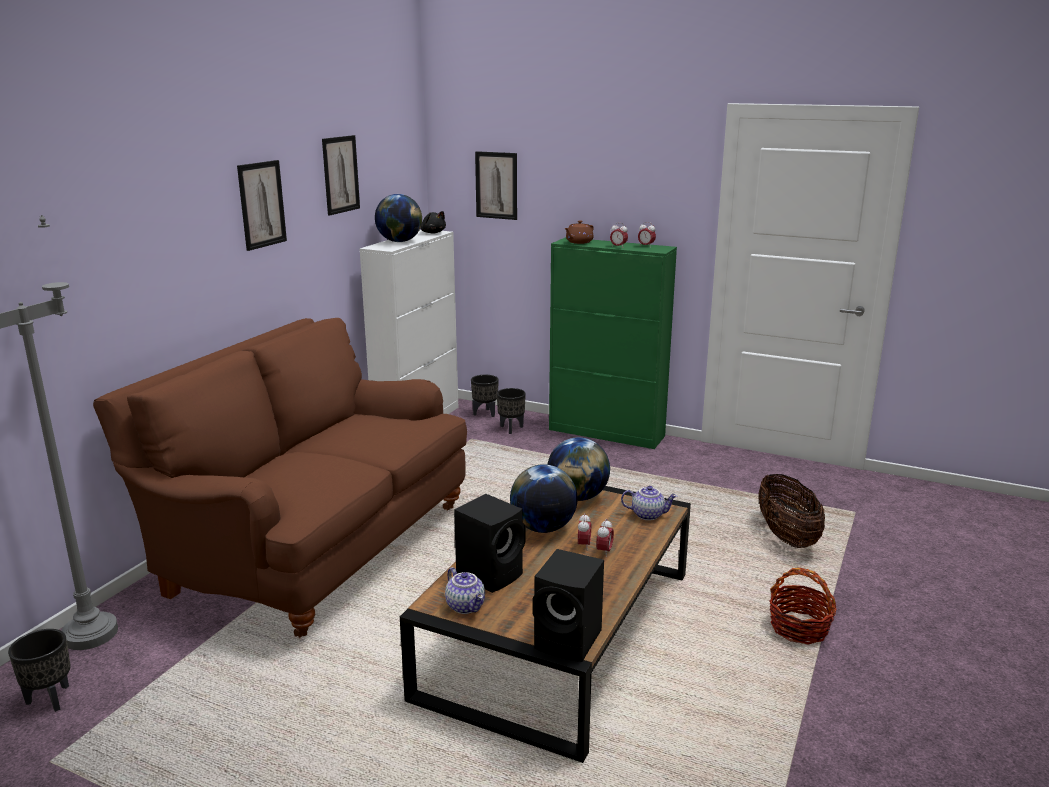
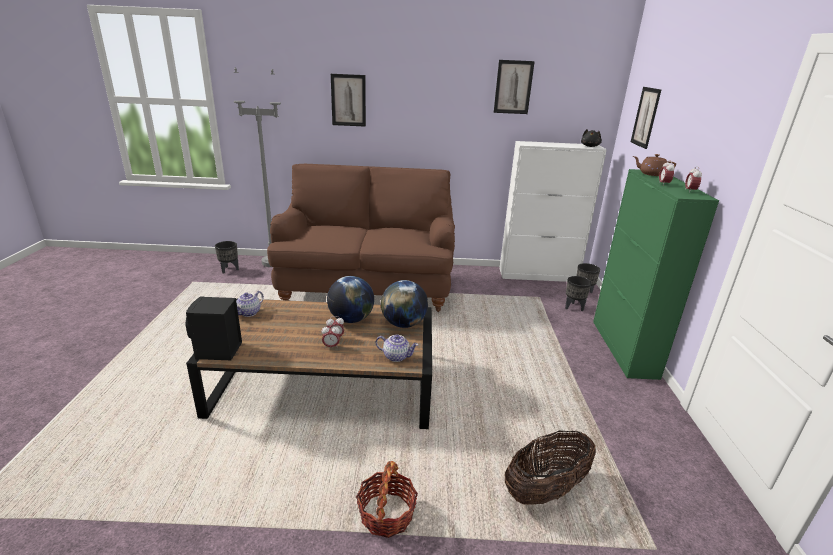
camera: 65 degrees right, 5 degrees up
picture [237,160,287,251] -> picture moved to [331,74,366,127]
globe [375,194,422,242] -> none
black speaker [454,494,525,593] -> none
teapot [621,486,678,520] -> teapot turned 60 degrees counterclockwise [376,334,418,362]

